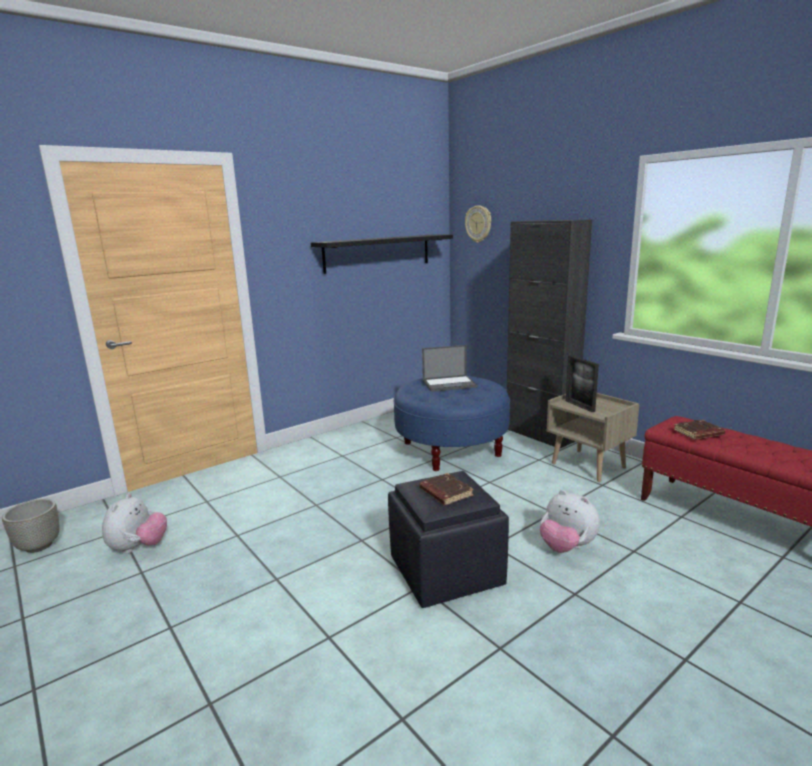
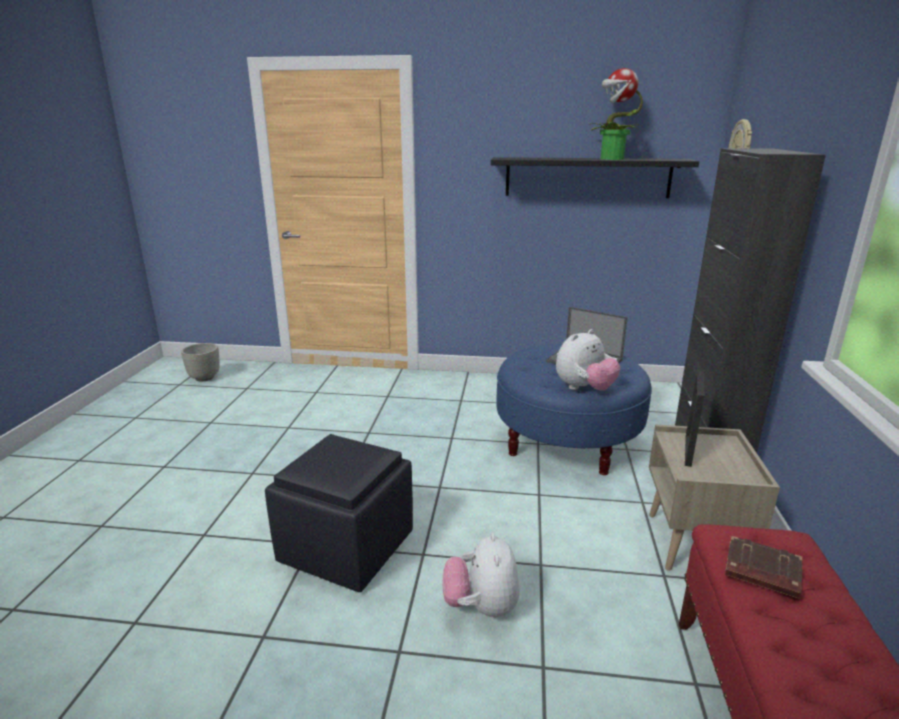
camera: 45 degrees right, 5 degrees up
plush toy [102,493,167,554] -> plush toy moved to [556,329,620,391]
brown book [420,473,474,505] -> none
none -> potted plant [588,68,643,160]

